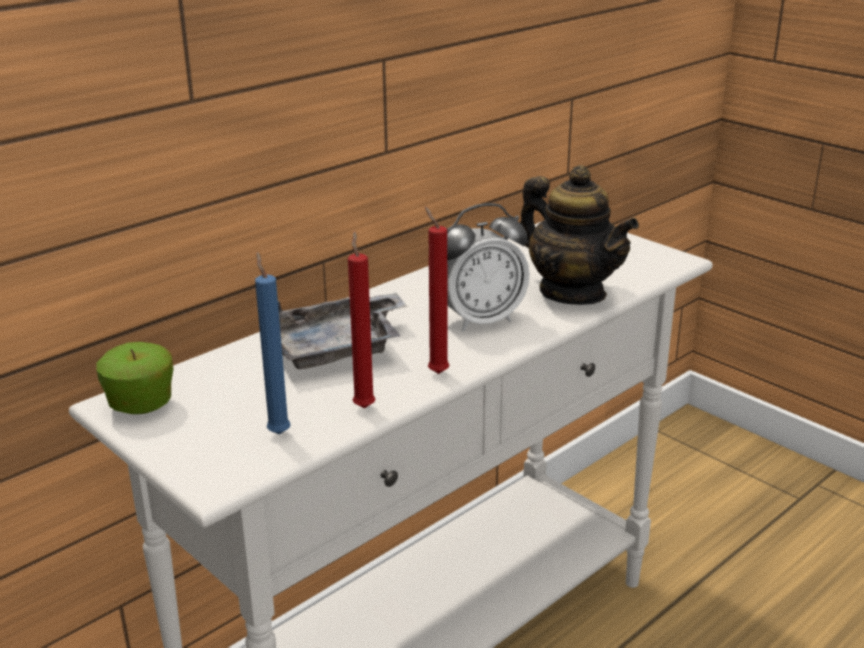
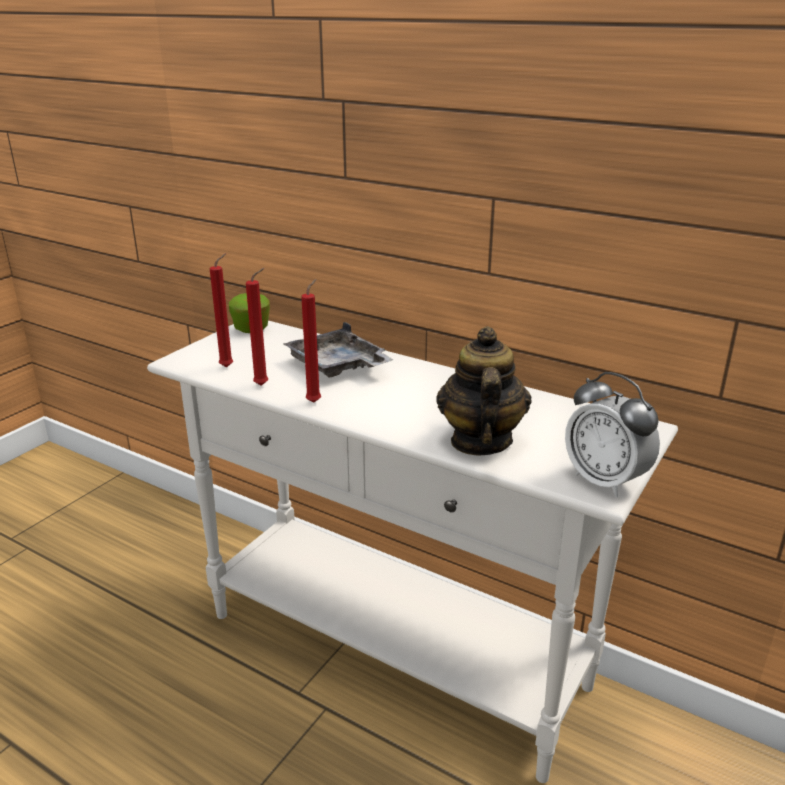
camera: 75 degrees right, 0 degrees up
blue candle [255,252,290,434] -> red candle [210,253,233,367]
alarm clock [446,203,530,332] -> alarm clock moved to [565,372,660,497]
teapot [520,165,639,305] -> teapot turned 150 degrees clockwise [436,326,532,456]

